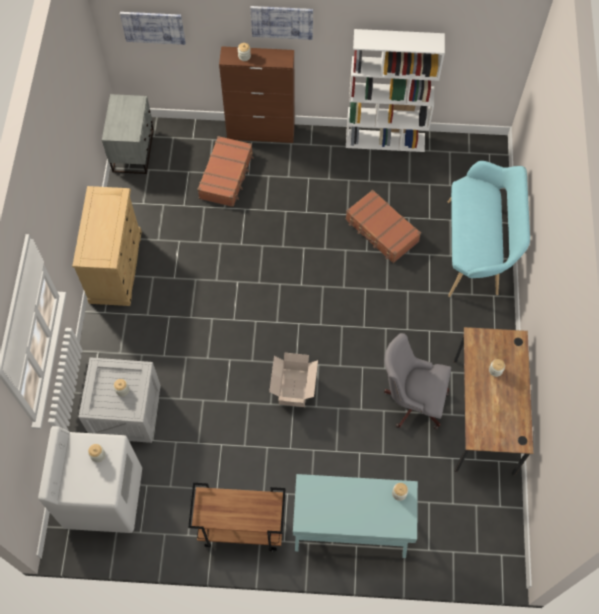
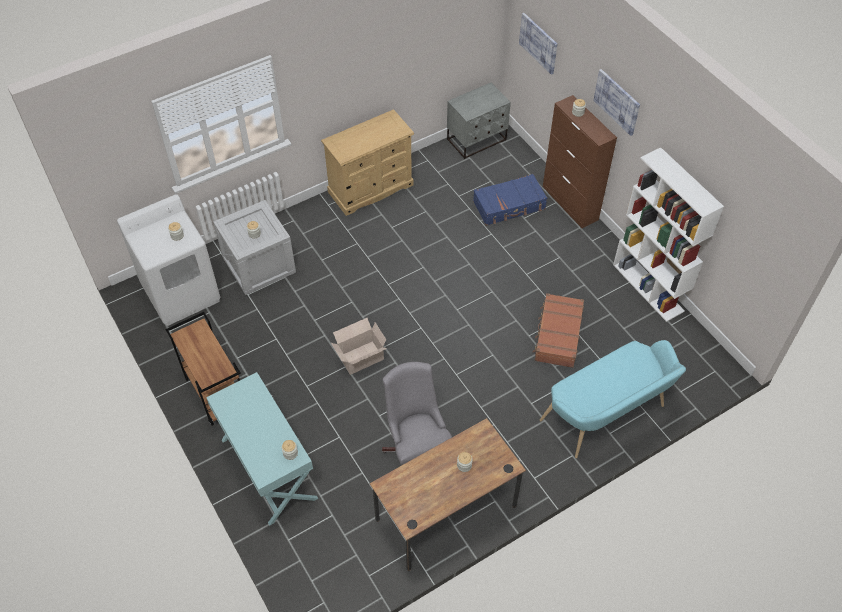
camera: 55 degrees right, 10 degrees down
brown suitcase [197,136,254,207] -> blue suitcase [473,174,547,226]

